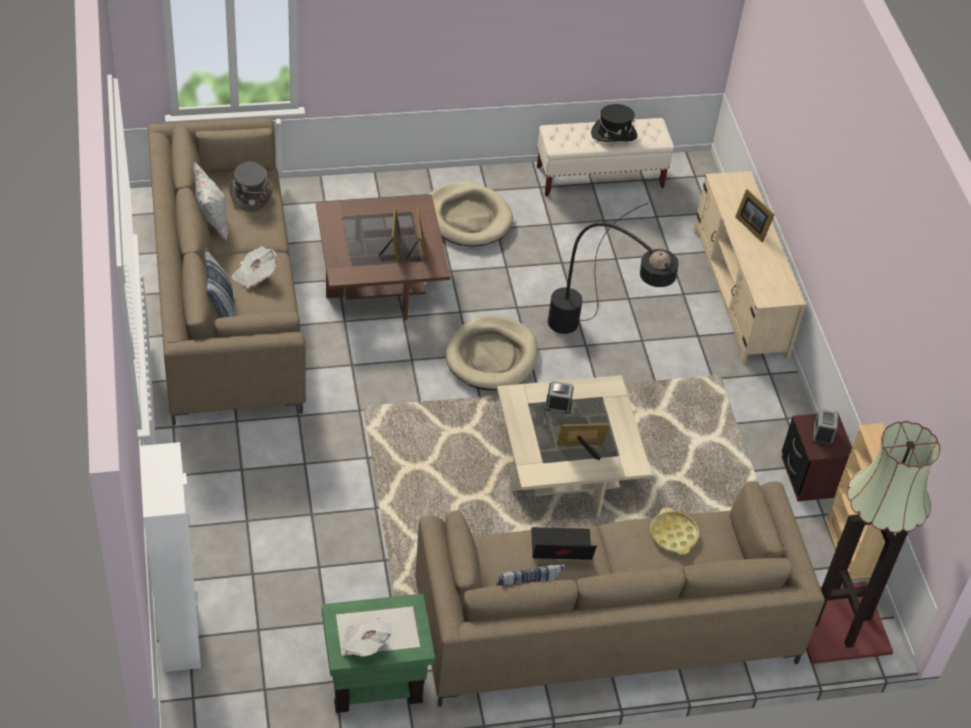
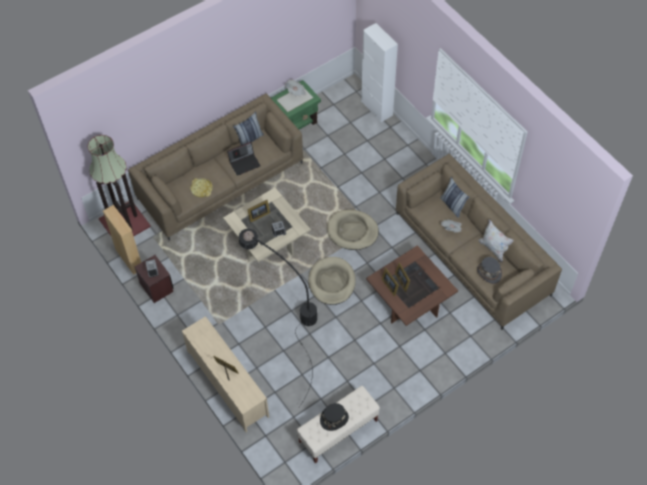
camera: 160 degrees right, 10 degrees up
beige dog bed [428,182,513,246] -> beige dog bed moved to [327,209,379,250]

